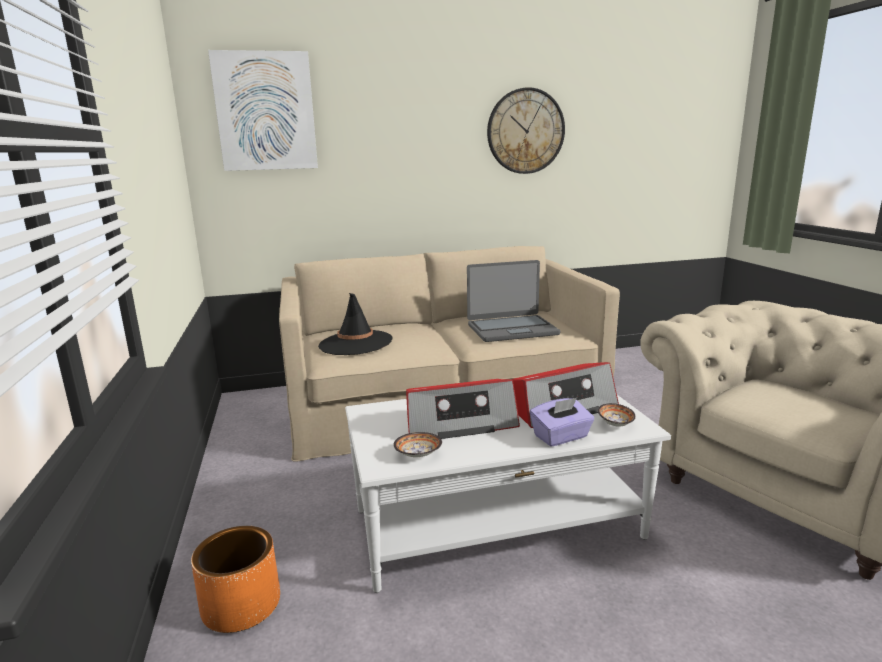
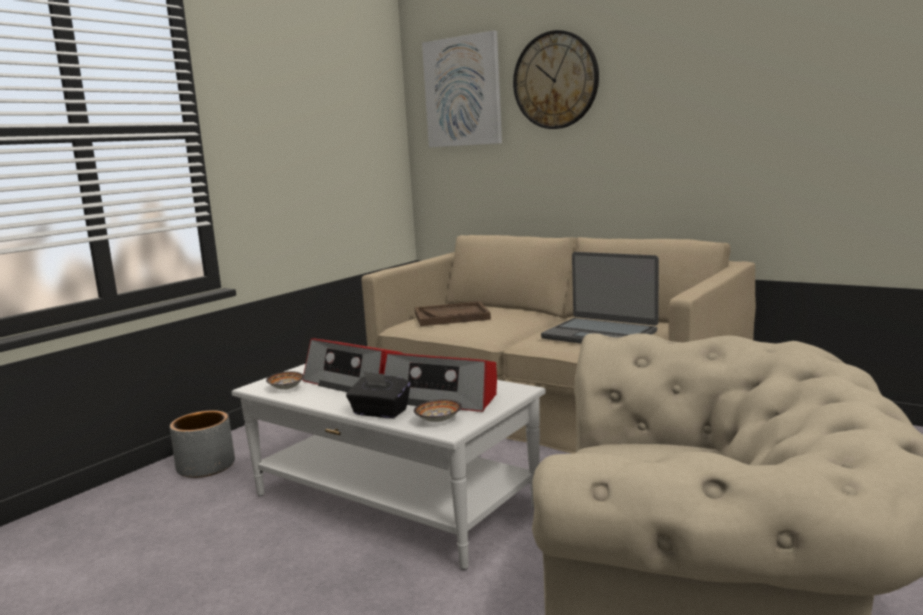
camera: 50 degrees right, 5 degrees down
orange planter [191,526,280,633] -> grey planter [170,411,235,478]
black hat [318,293,393,355] -> brown tray [415,301,491,326]
wall clock [487,87,565,174] -> wall clock moved to [513,30,599,129]
purple tissue box [530,398,594,447] -> black tissue box [346,371,410,418]

